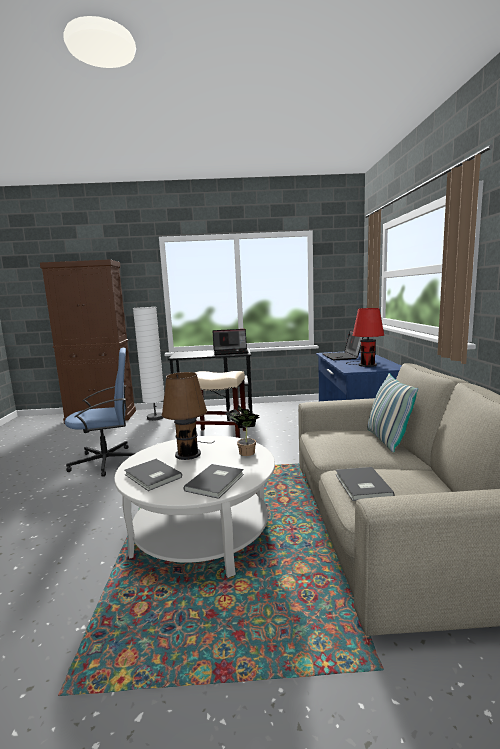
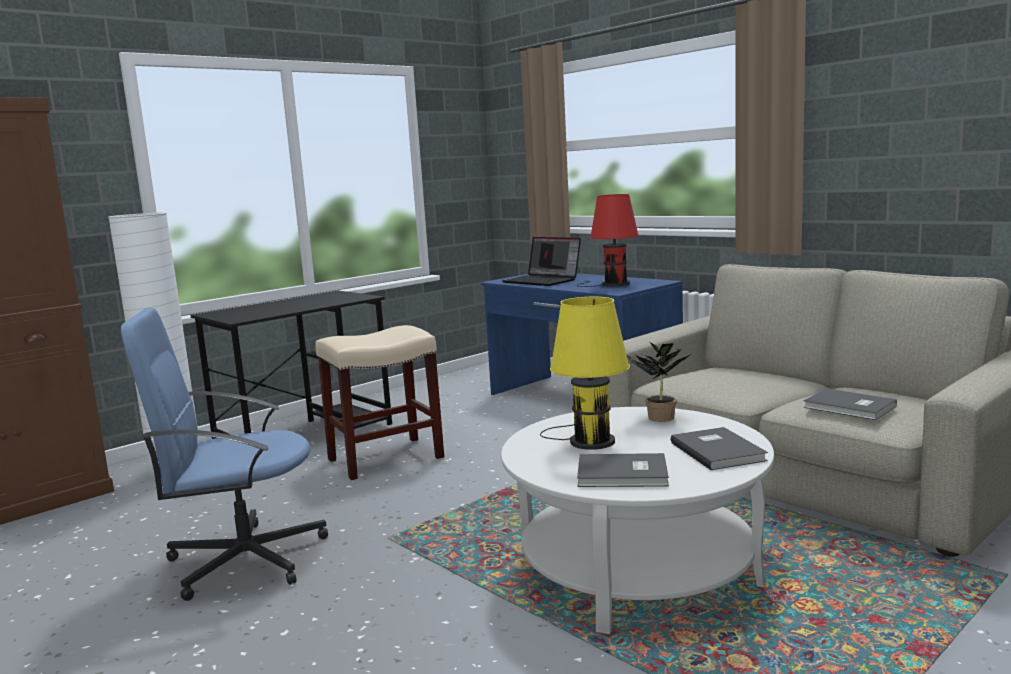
camera: 40 degrees left, 0 degrees up
blue office chair [65,348,137,477] -> blue office chair turned 135 degrees counterclockwise [121,308,328,601]
brown table lamp [162,372,214,460] -> yellow table lamp [540,297,630,450]
laptop [212,329,249,355] -> none
pillow [367,373,418,452] -> none

